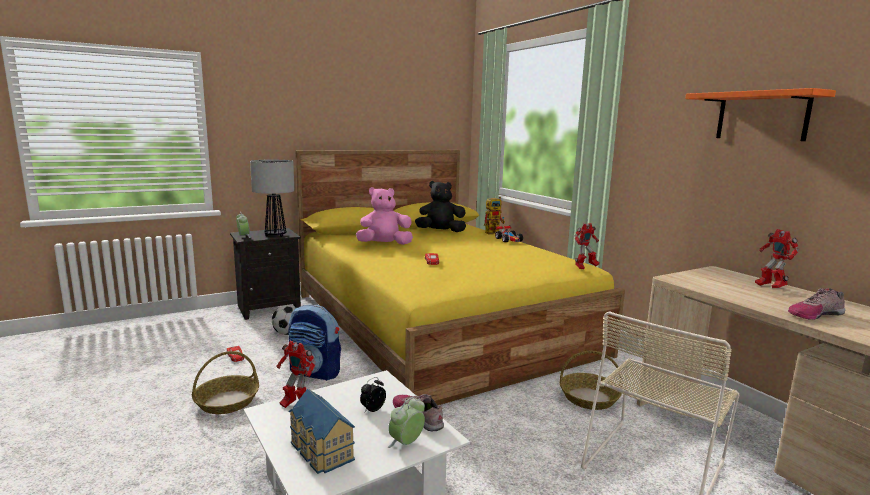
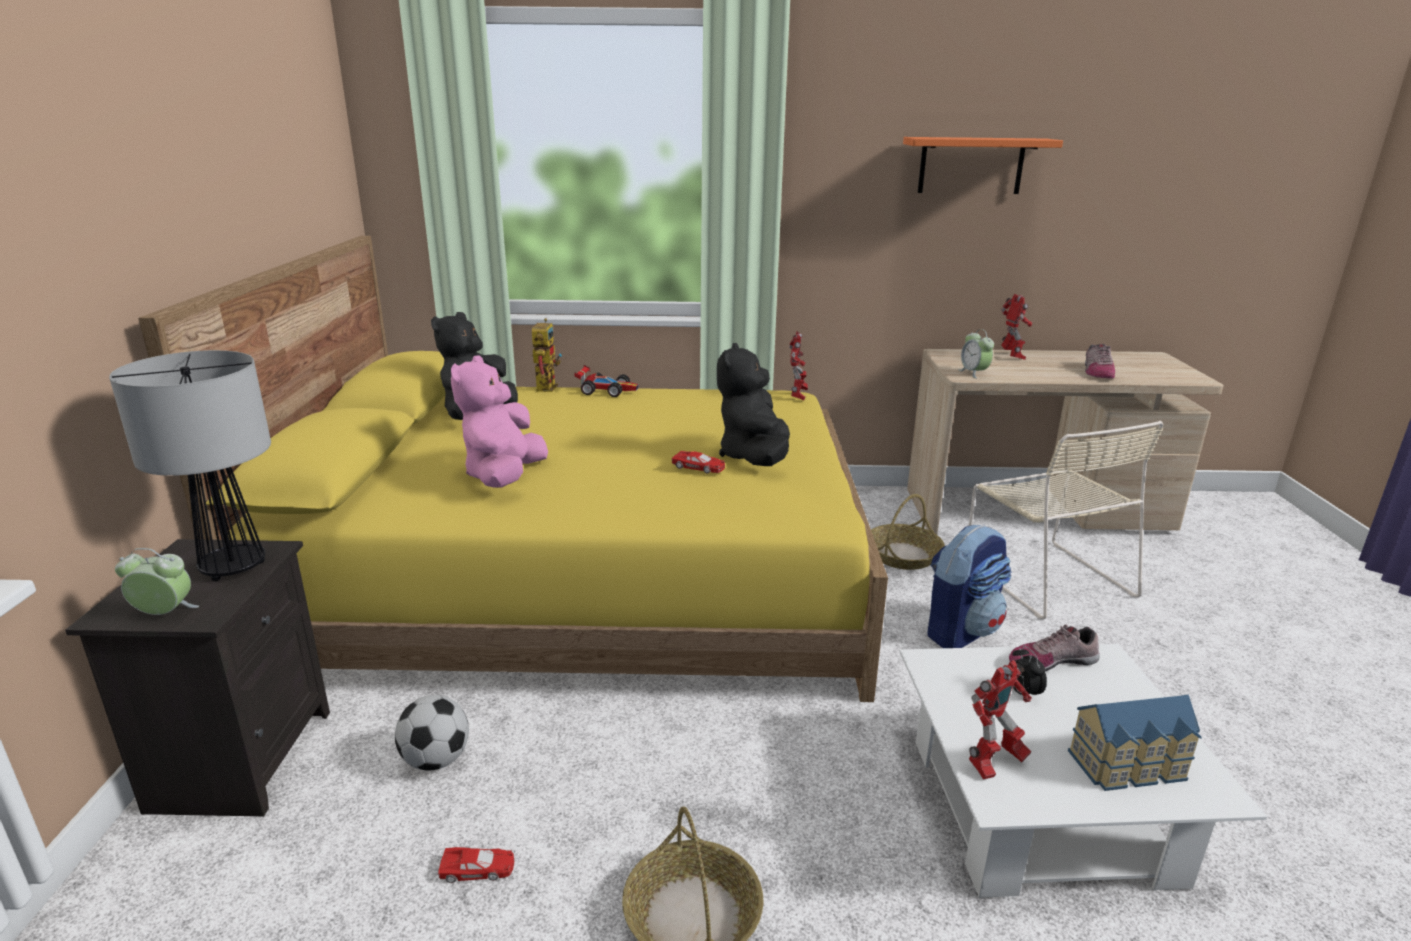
camera: 60 degrees left, 10 degrees up
backpack [288,305,341,381] -> backpack moved to [927,525,1011,648]
alarm clock [388,397,425,448] -> alarm clock moved to [959,329,994,378]
toy robot [755,229,799,288] -> toy robot turned 120 degrees counterclockwise [1001,294,1032,360]
none -> black plush toy [717,343,790,466]

